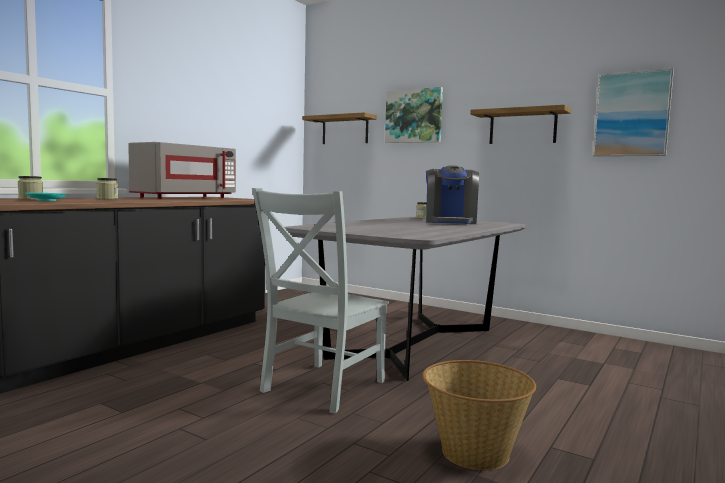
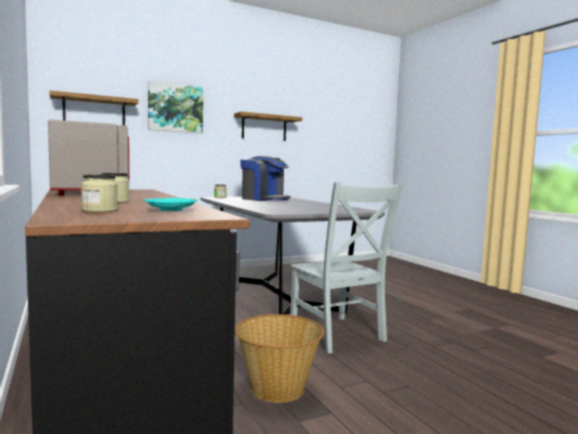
camera: 60 degrees left, 0 degrees up
basket [422,360,536,470] -> basket moved to [235,314,324,403]
picture [593,68,674,156] -> none

